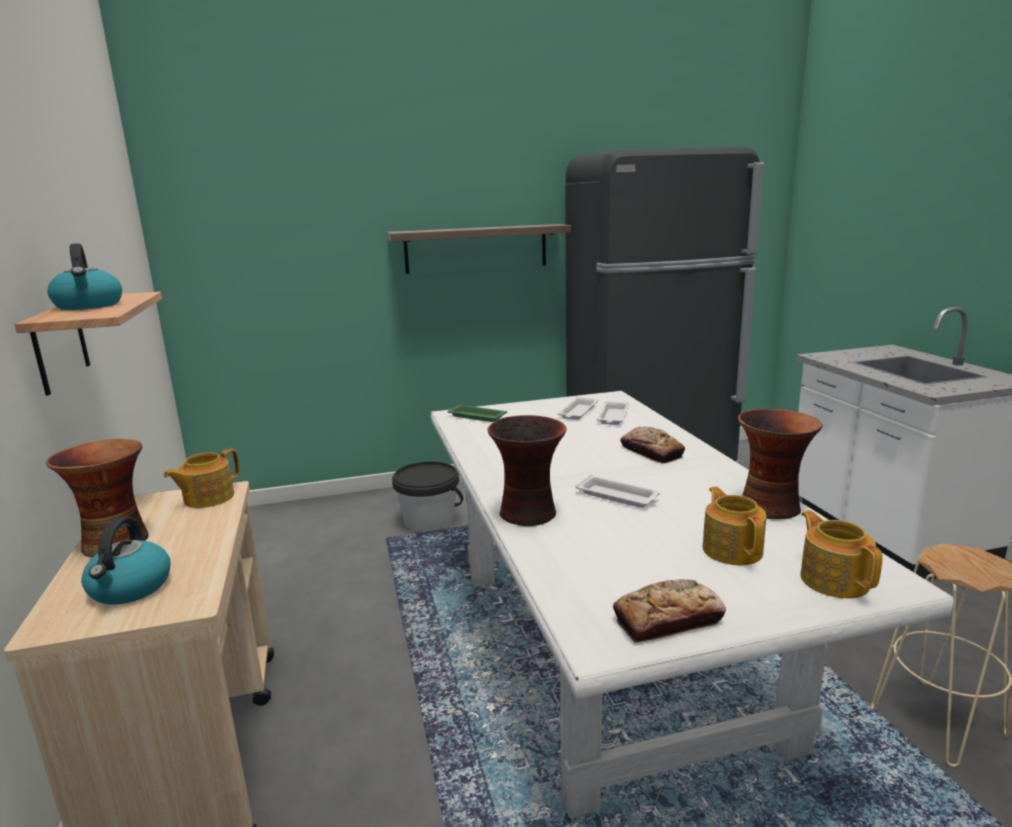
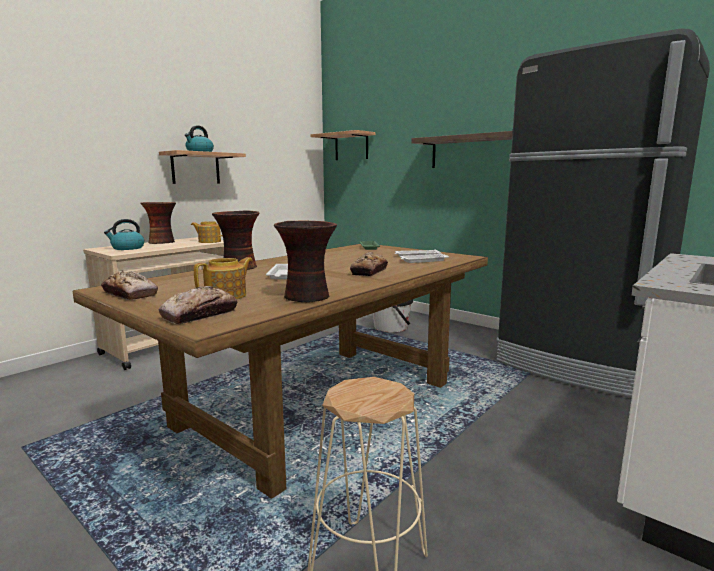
camera: 55 degrees right, 5 degrees down
white dining table [431,391,954,818] -> brown dining table [73,244,488,499]
teapot [800,510,883,598] -> bread [158,286,237,324]
none -> shelf [311,130,375,160]

